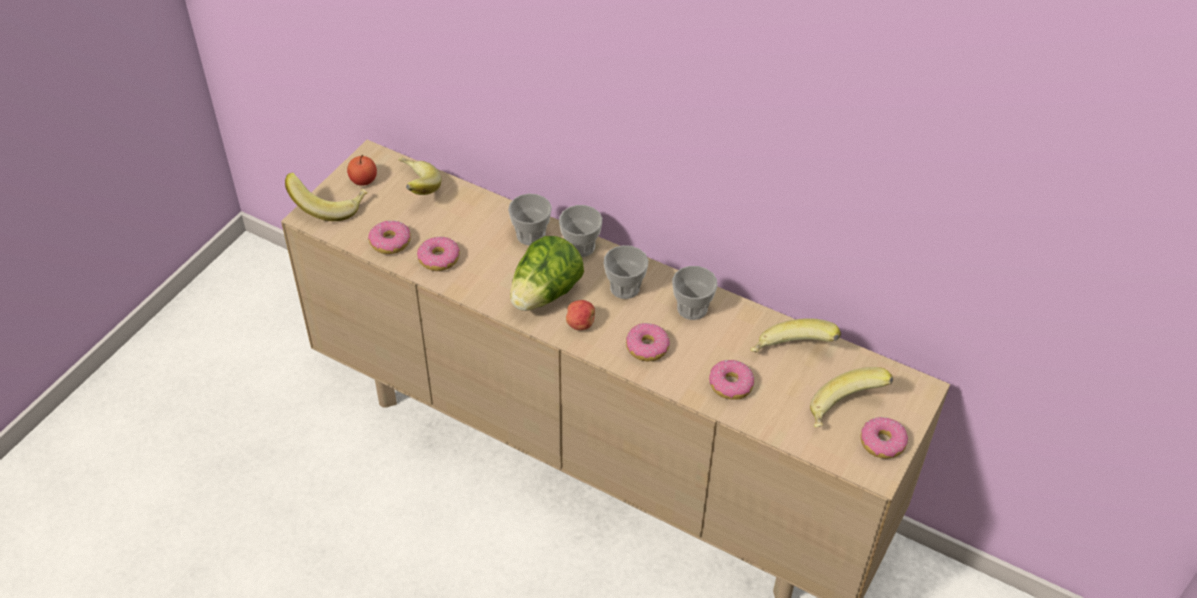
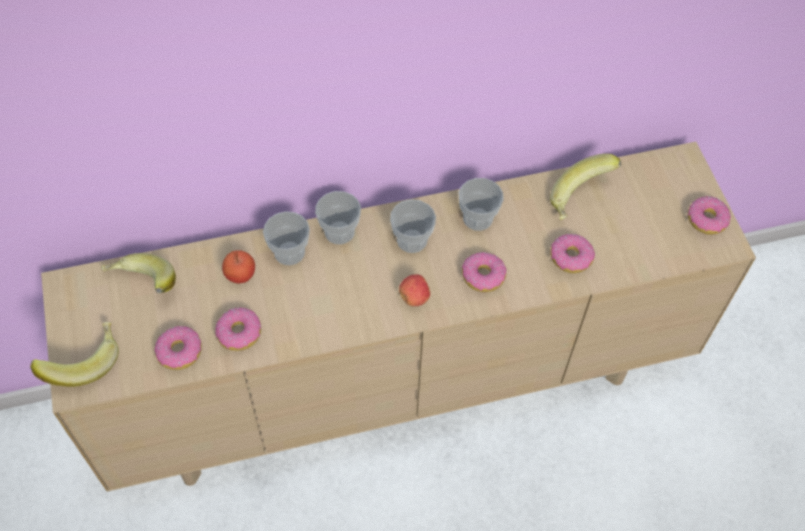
camera: 45 degrees left, 10 degrees up
apple [347,155,377,186] -> apple moved to [222,250,255,283]
lettuce [510,236,584,311] -> none
banana [810,367,893,428] -> none

